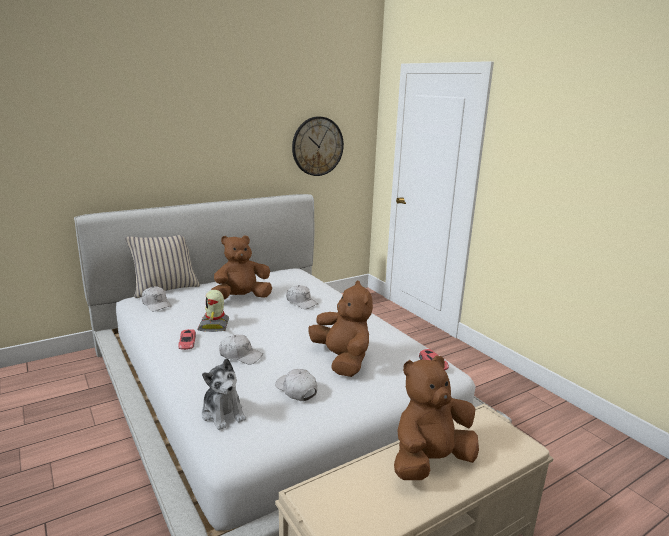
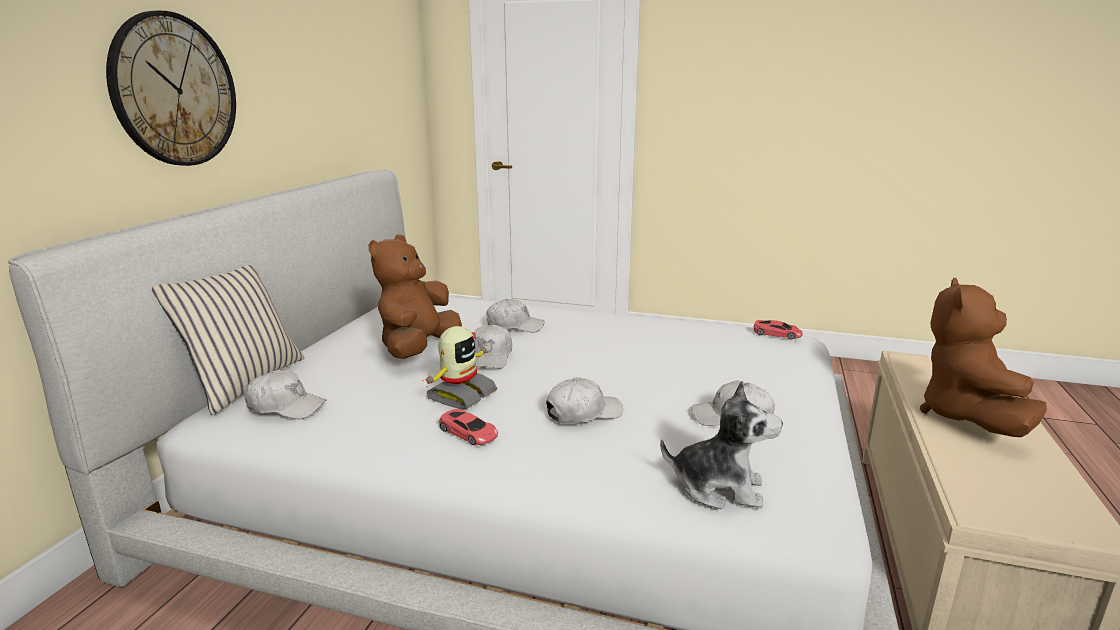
camera: 40 degrees left, 0 degrees up
toy robot [198,290,229,332] -> toy robot turned 105 degrees counterclockwise [422,326,497,409]
wall clock [292,116,344,176] -> wall clock moved to [106,11,236,166]
brown plush toy [308,281,373,377] -> none
none -> white cap [474,324,512,369]

